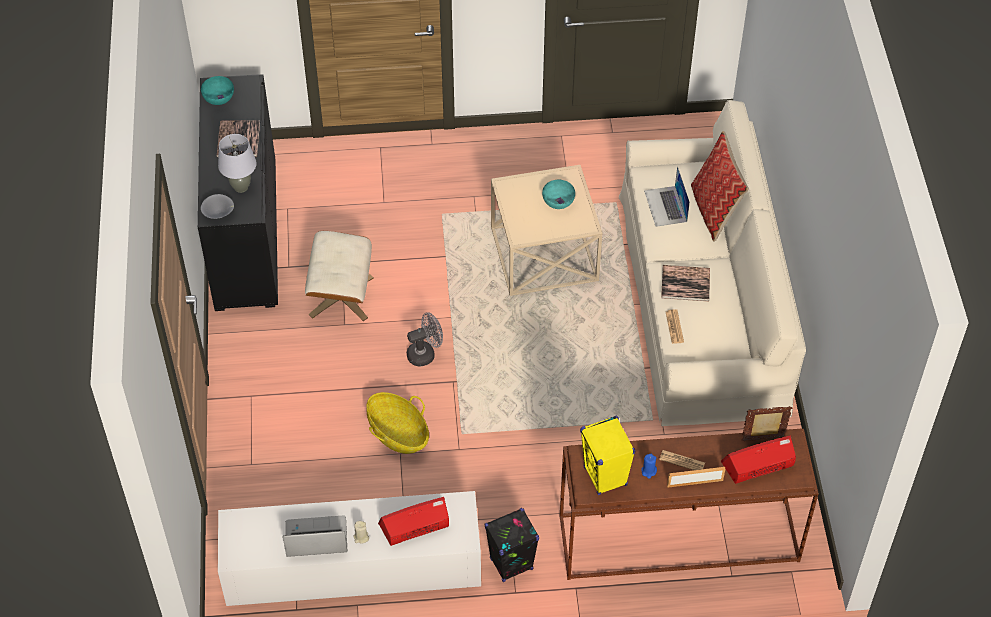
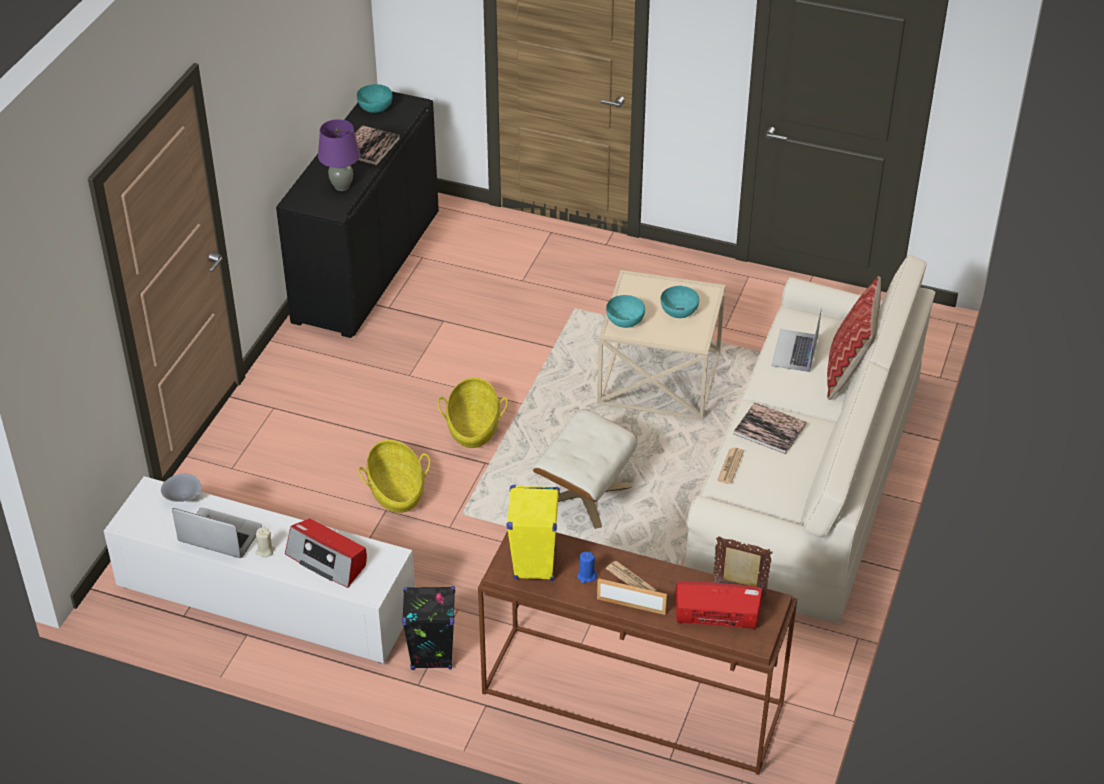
camera: 25 degrees right, 10 degrees down
grey bowl [201,194,234,219] -> grey bowl moved to [161,474,202,502]
grey table lamp [218,134,257,193] -> purple table lamp [318,119,360,191]
beige ottoman [305,231,374,321] -> beige ottoman moved to [533,409,638,529]
radio [378,497,449,546] -> radio turned 150 degrees counterclockwise [285,518,367,588]
grey fan [407,312,443,367] -> basket [437,378,508,448]
none -> turquoise bowl [606,295,645,328]

